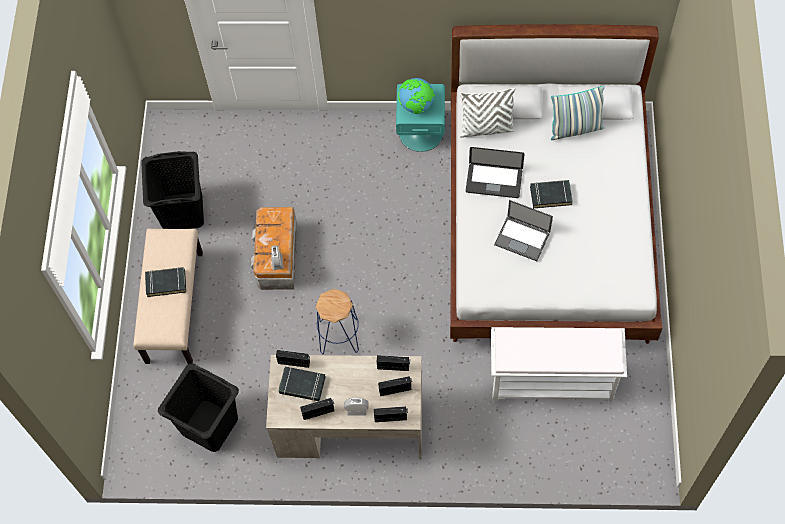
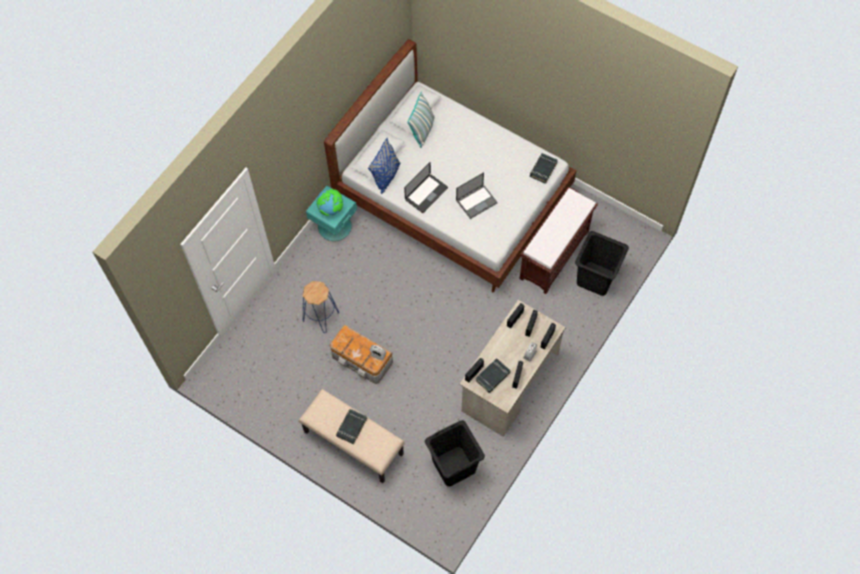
camera: 60 degrees left, 0 degrees up
black laundry basket [141,151,204,229] -> black laundry basket moved to [575,231,629,296]
blue stool [315,289,359,354] -> blue stool moved to [303,281,339,333]
white pillow [460,88,515,138] -> blue pillow [368,138,400,194]
white bench [491,327,627,402] -> brown bench [520,186,598,294]
black book [530,180,573,208] -> black book moved to [530,153,558,184]

